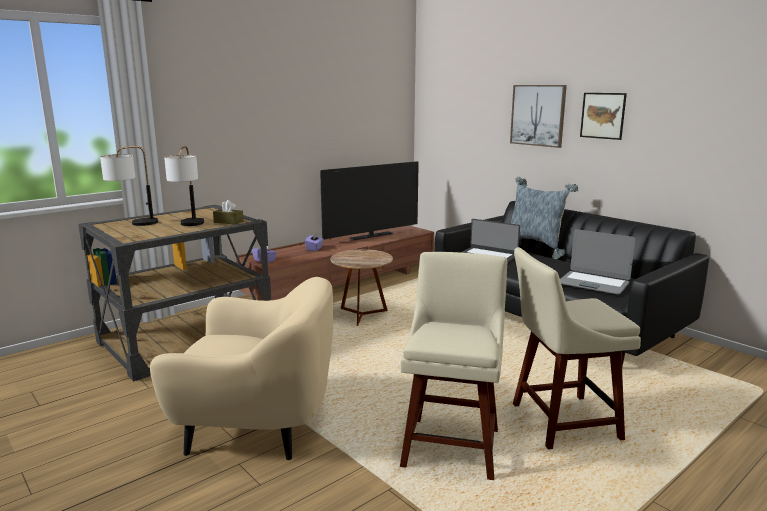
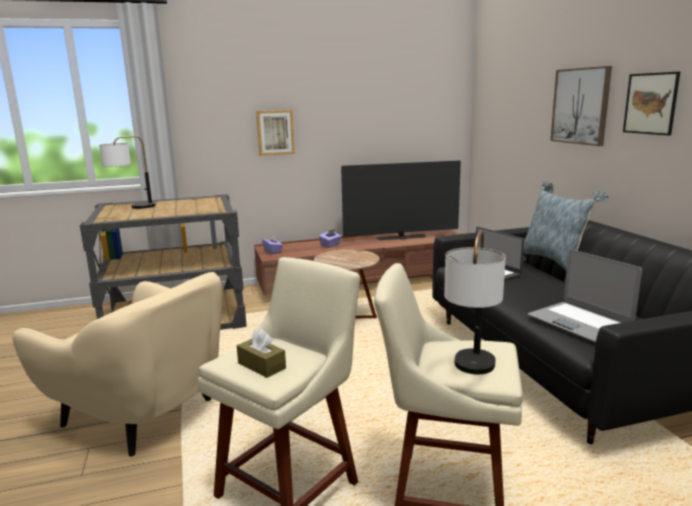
camera: 25 degrees right, 0 degrees up
table lamp [164,146,204,226] -> table lamp moved to [444,230,506,374]
brown tissue box [213,200,244,225] -> brown tissue box moved to [237,329,286,378]
none -> picture [256,110,295,156]

